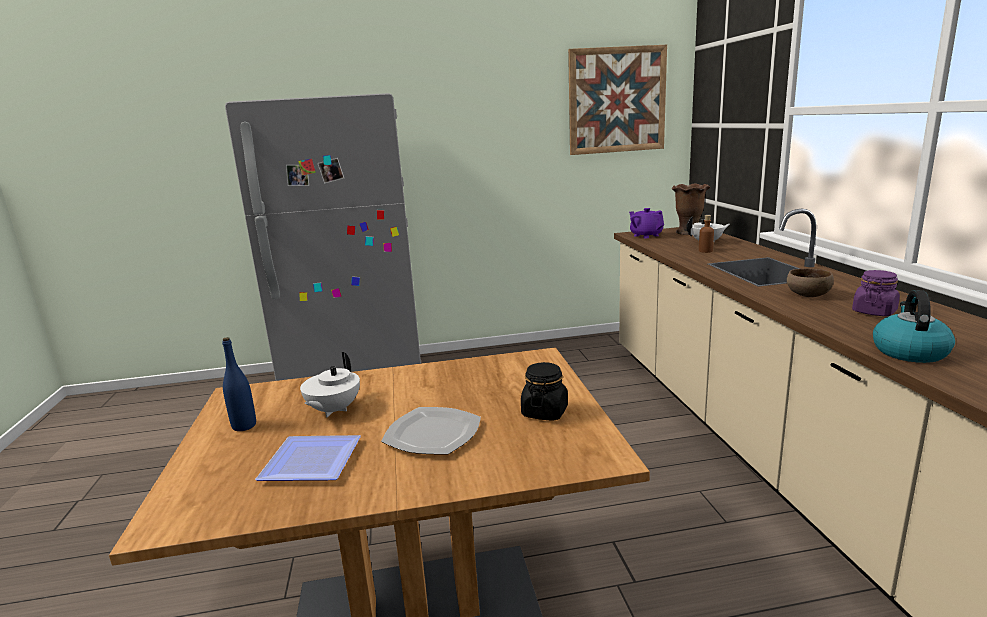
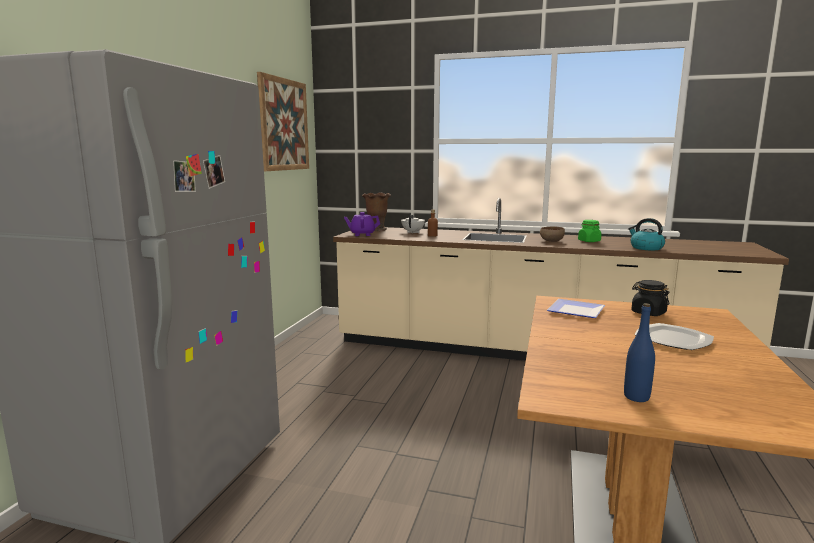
camera: 65 degrees left, 5 degrees down
plate [255,435,361,481] -> plate moved to [547,299,605,318]
white teapot [300,352,360,418] -> none
purple jar [852,270,900,316] -> green jar [578,220,601,242]

